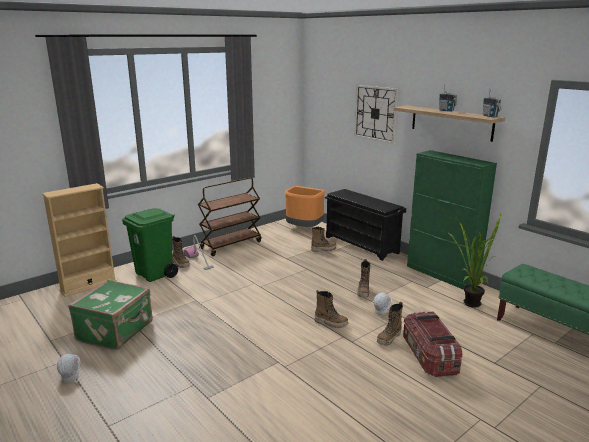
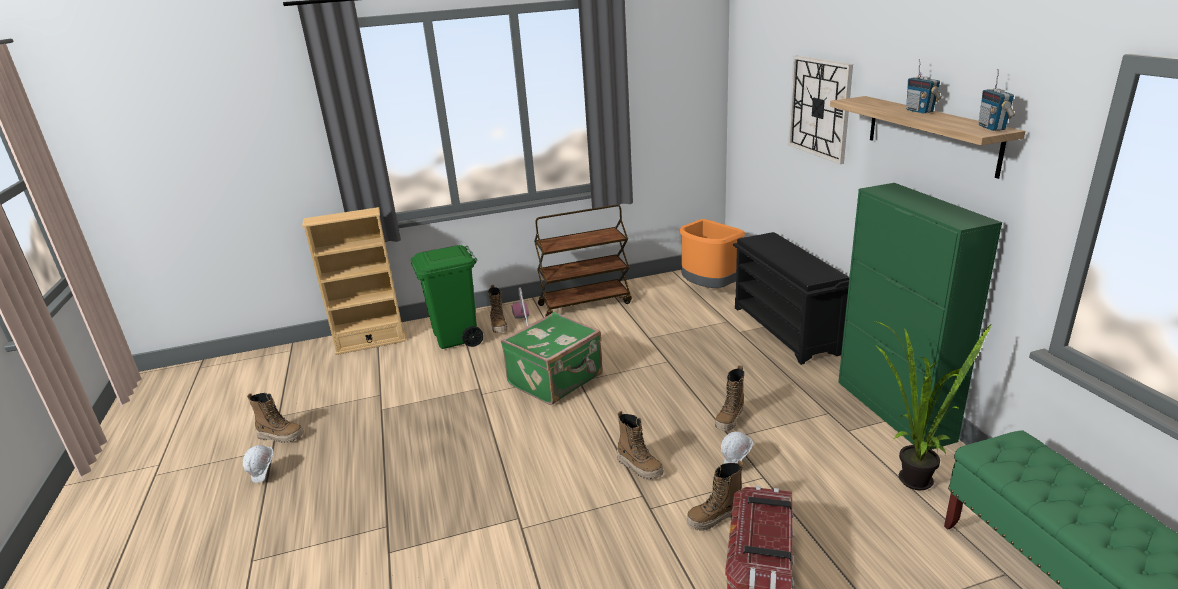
camera: 25 degrees right, 5 degrees up
green suitcase [68,280,153,350] -> green suitcase moved to [501,312,603,405]
boot [311,227,336,252] -> boot moved to [247,393,304,443]

